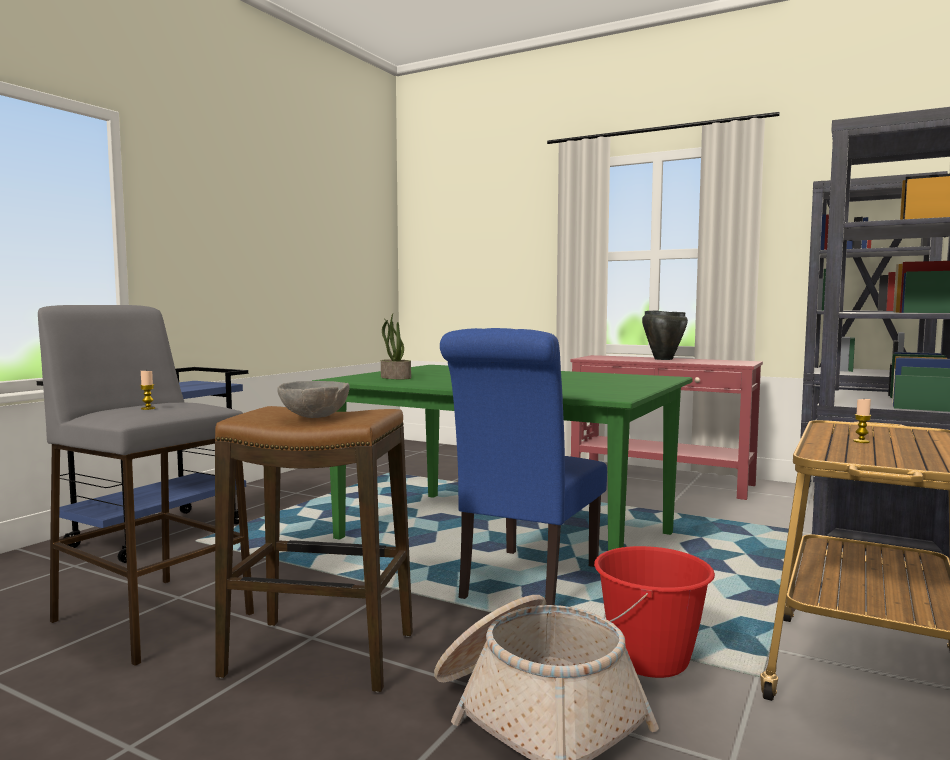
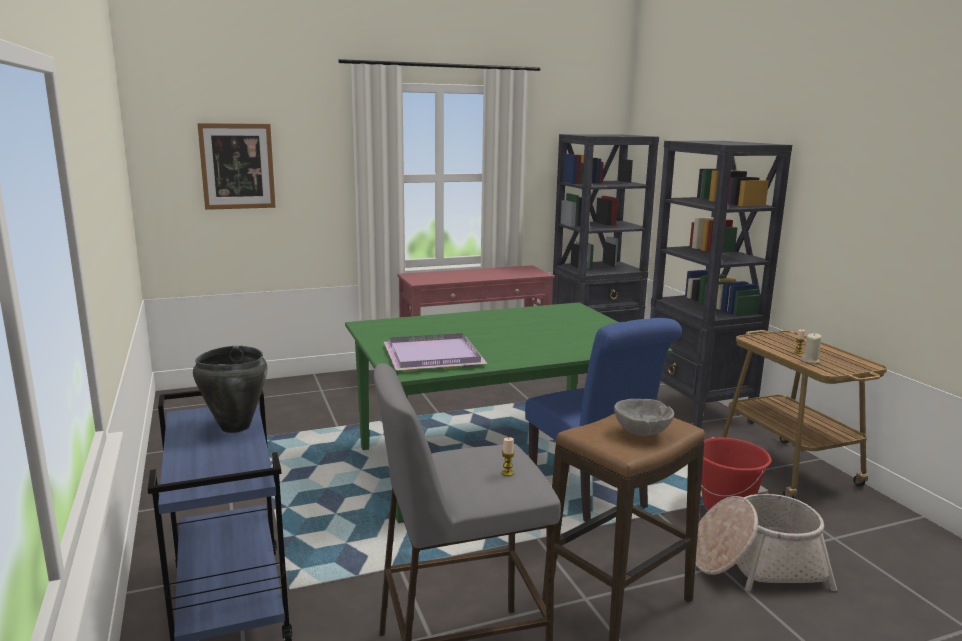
camera: 50 degrees left, 10 degrees up
potted plant [381,314,411,379] -> purple tray [384,333,488,372]
black cooking pot [642,310,688,360] -> black cooking pot moved to [193,346,268,433]
none -> picture [197,123,276,210]
none -> beige candle [801,333,822,364]

